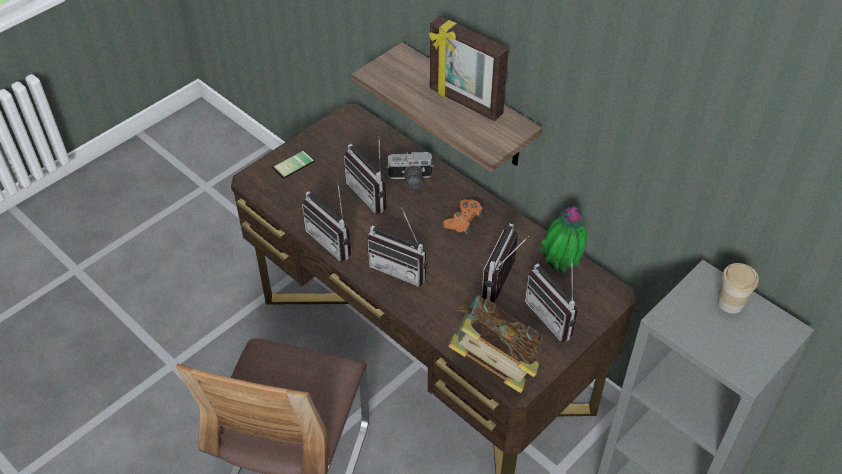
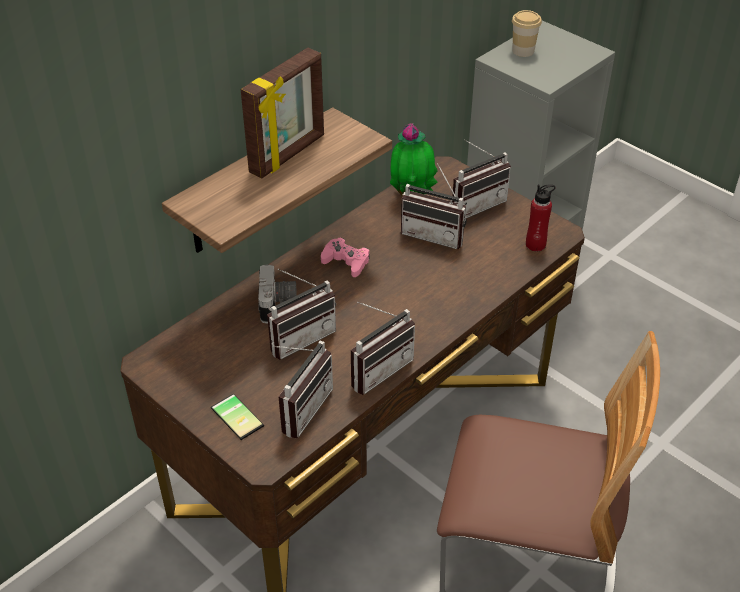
camera: 90 degrees left, 5 degrees down
radio [367,208,428,287] -> radio moved to [272,341,333,438]
orange game controller [443,199,483,235] -> pink game controller [321,238,370,277]
book [448,295,543,393] -> red bottle [526,184,555,251]

